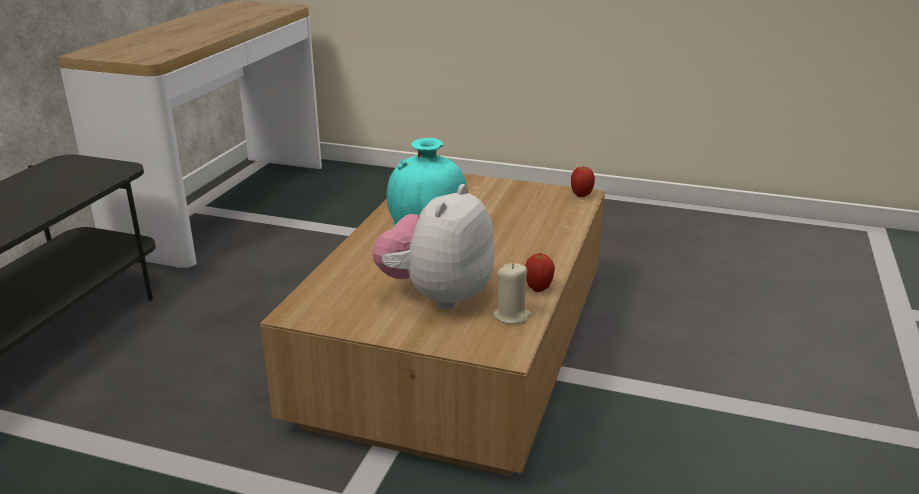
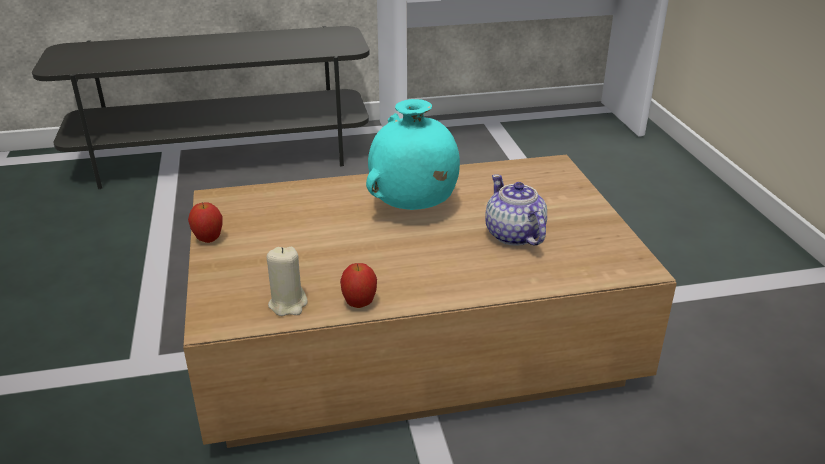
camera: 60 degrees right, 5 degrees up
plush toy [372,184,494,310] -> none
apple [571,165,595,197] -> apple moved to [188,202,222,243]
none -> teapot [485,174,547,246]

